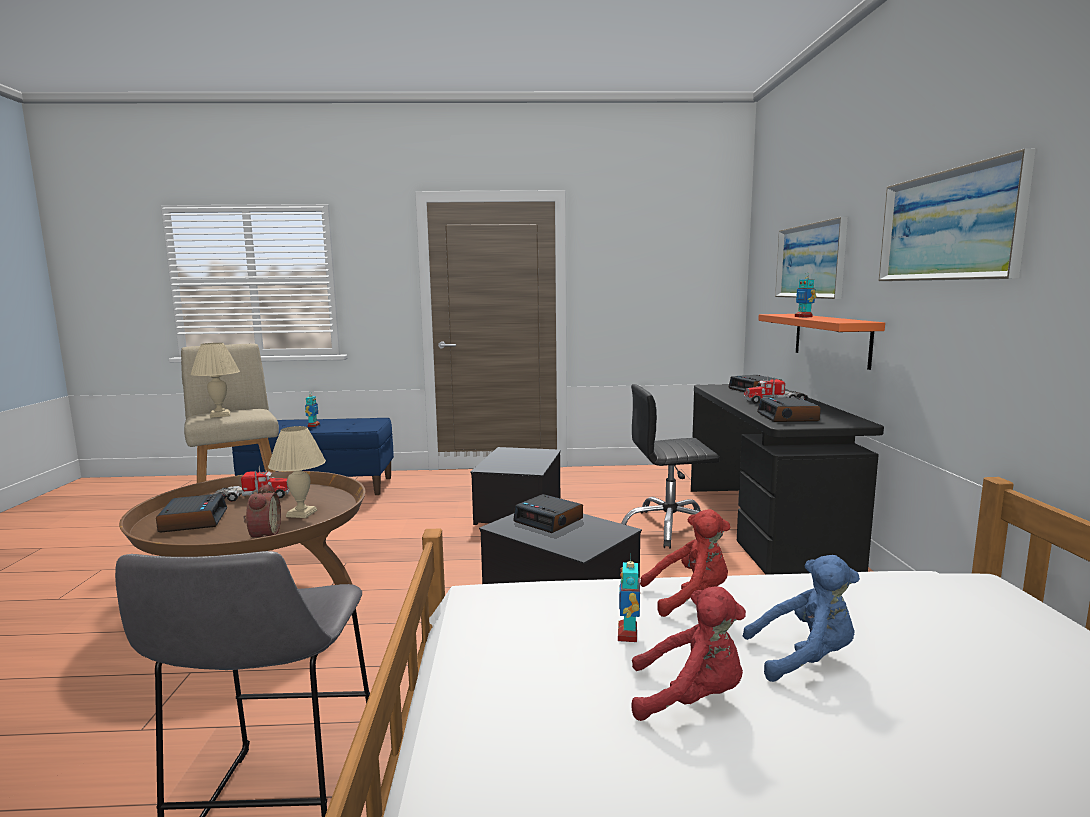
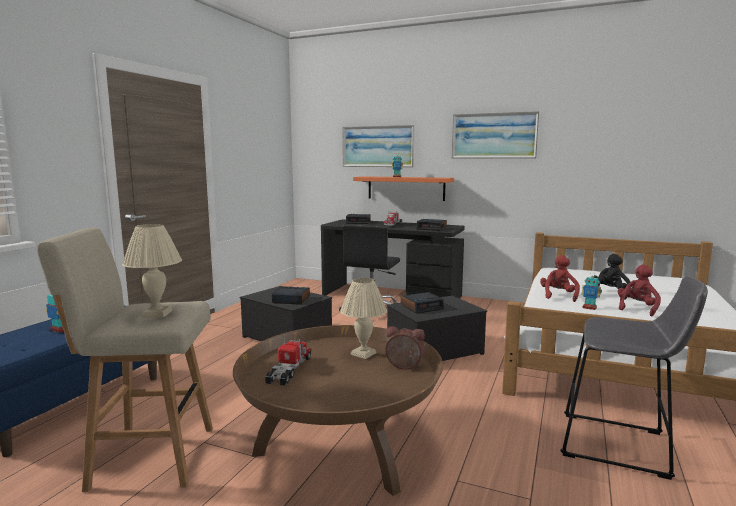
camera: 65 degrees left, 0 degrees up
alarm clock [156,494,227,532] -> alarm clock moved to [272,286,310,304]
blue plush toy [743,555,860,682] -> black plush toy [594,254,630,299]

